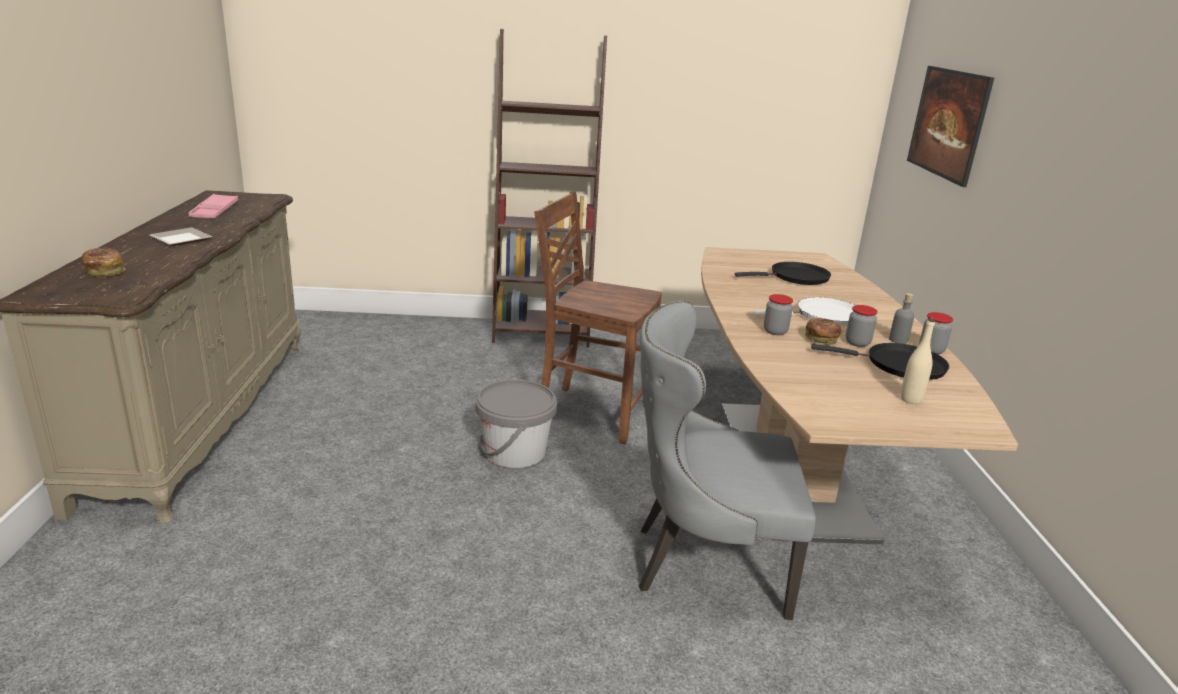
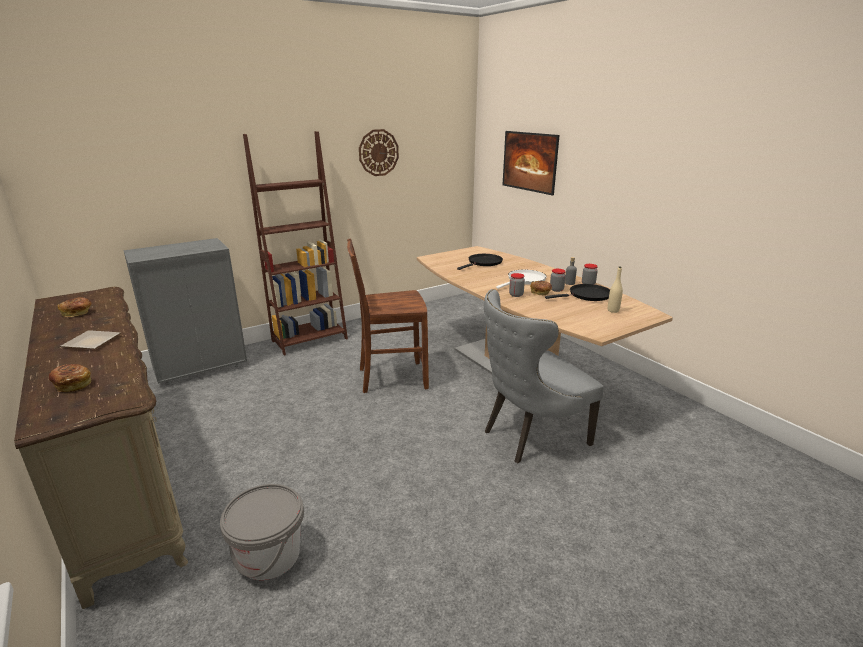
camera: 30 degrees left, 0 degrees up
pink tray [188,194,238,219] -> bread [58,298,92,317]
grey bucket [476,380,557,468] -> grey bucket moved to [220,484,304,580]
none -> grey cabinet [123,238,247,385]
none -> wall clock [359,129,399,176]

